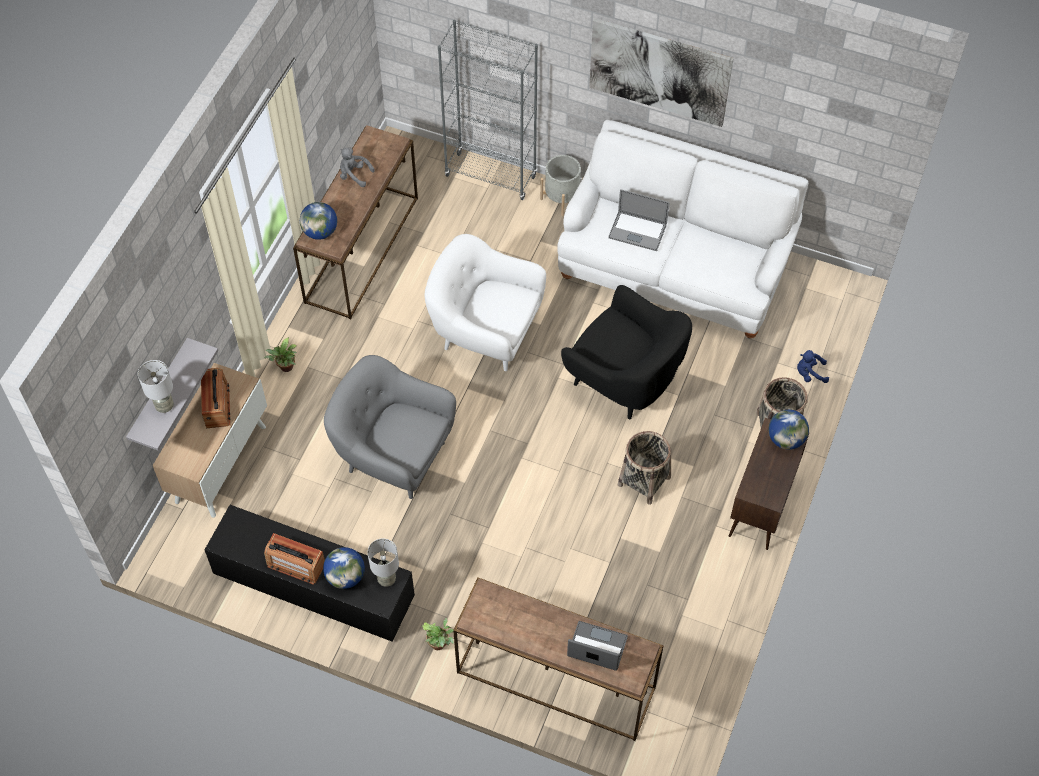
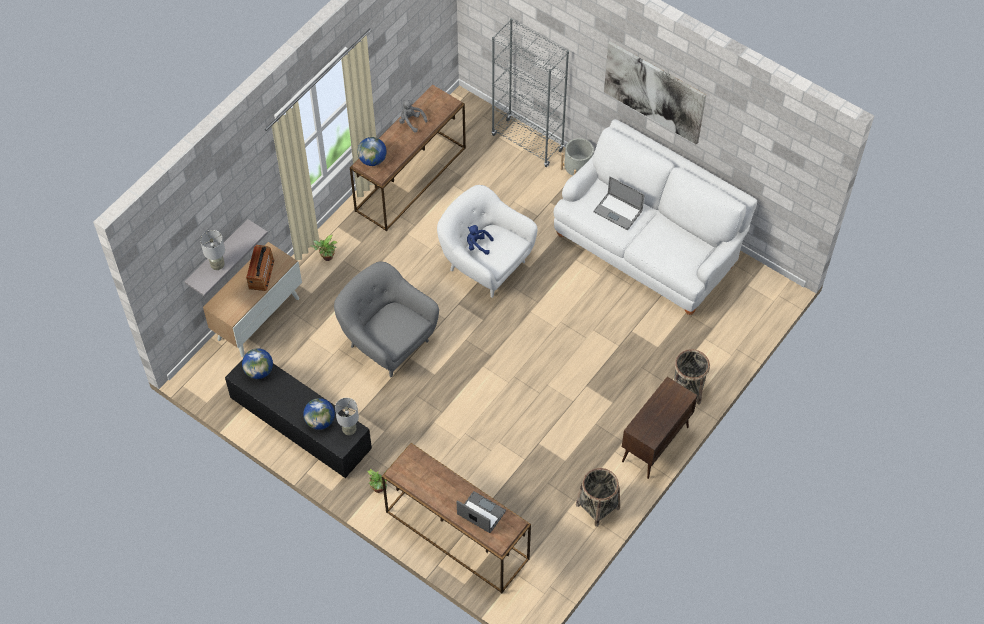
camera: 15 degrees right, 0 degrees up
radio [264,533,325,585] -> none
black armchair [561,285,692,419] -> none
basket [618,431,671,505] -> basket moved to [576,468,620,527]
globe [769,410,809,450] -> globe moved to [242,348,273,379]
blue plush toy [797,350,829,383] -> blue plush toy moved to [467,225,494,255]

